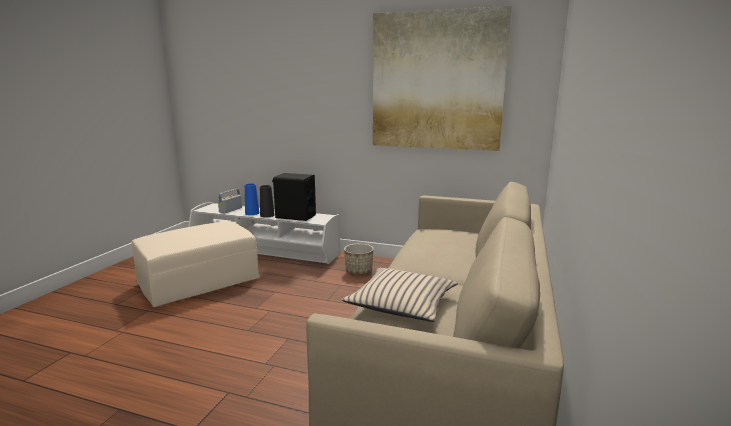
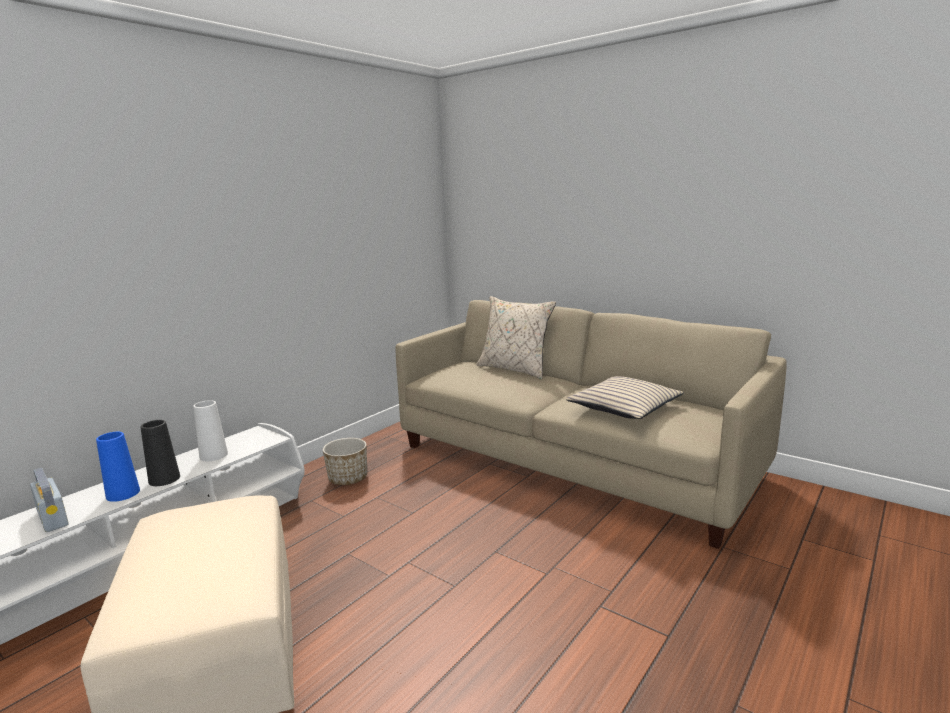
camera: 70 degrees left, 0 degrees up
black speaker [272,173,316,221] -> white vase [193,400,228,461]
picture [373,6,512,151] -> none
none -> beige pillow [477,296,556,379]

